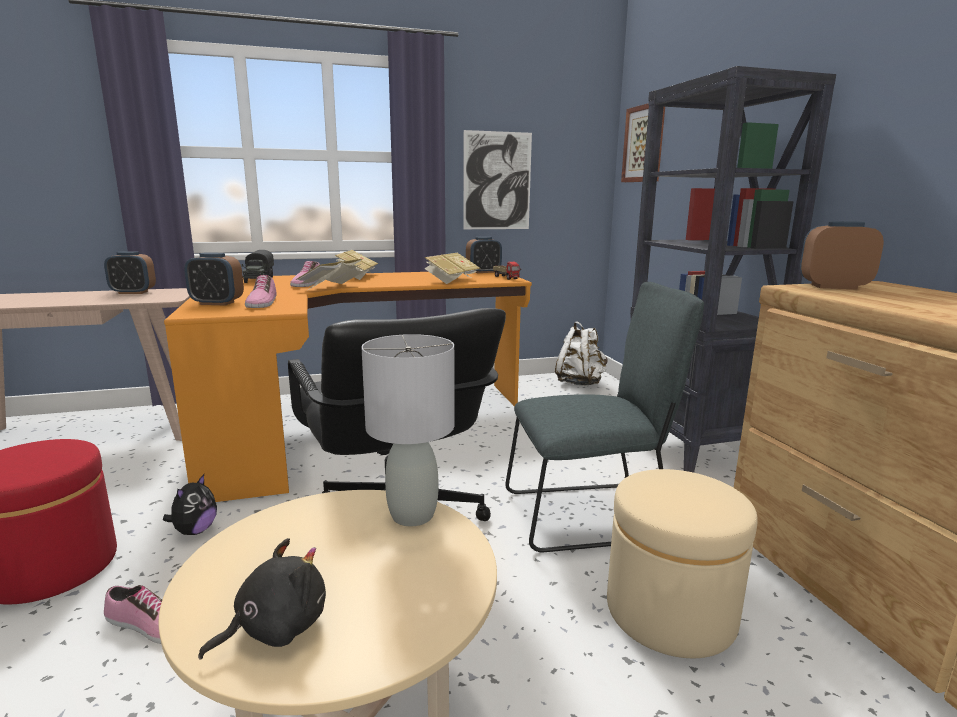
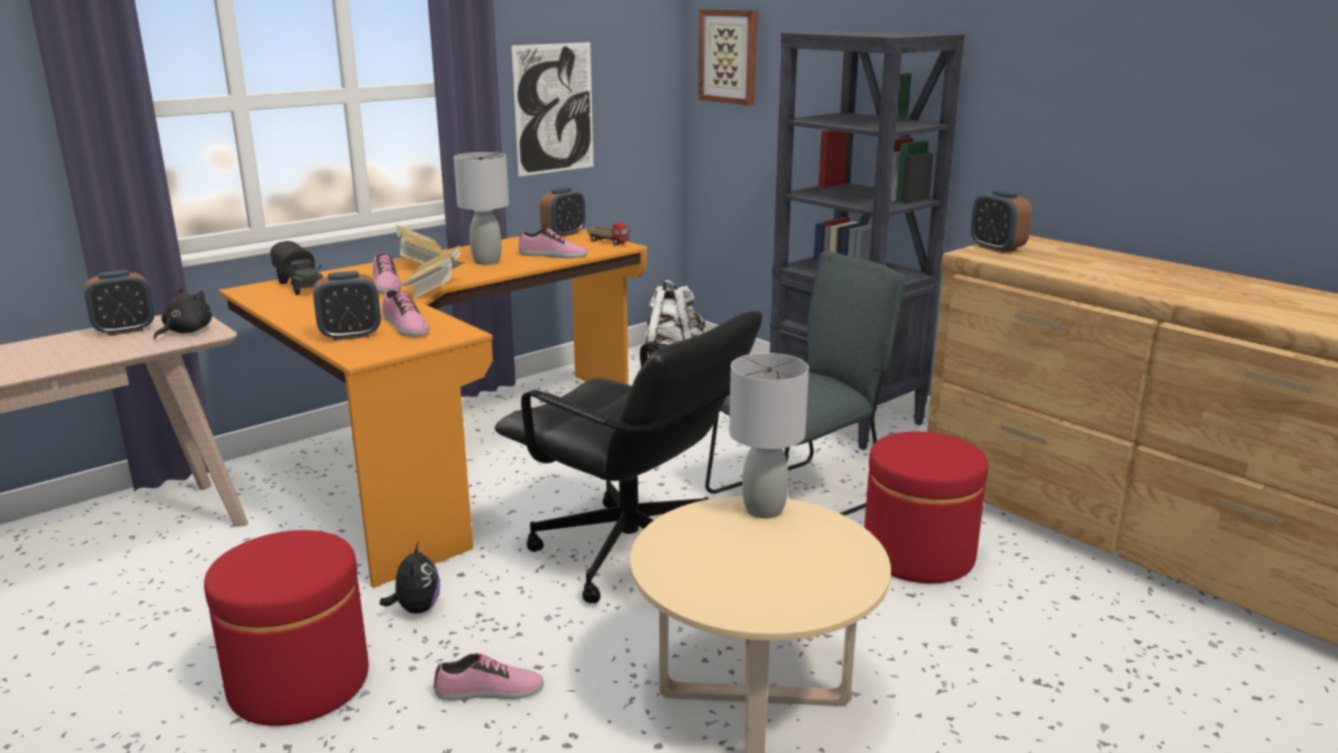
camera: 25 degrees left, 5 degrees up
black plush toy [198,538,326,660] -> black plush toy moved to [154,287,212,340]
book [424,253,480,284] -> shoe [518,228,588,258]
beige ottoman [607,469,758,658] -> red ottoman [864,432,988,583]
alarm clock [800,221,884,290] -> alarm clock turned 105 degrees counterclockwise [971,190,1032,253]
none -> grey table lamp [454,152,509,265]

